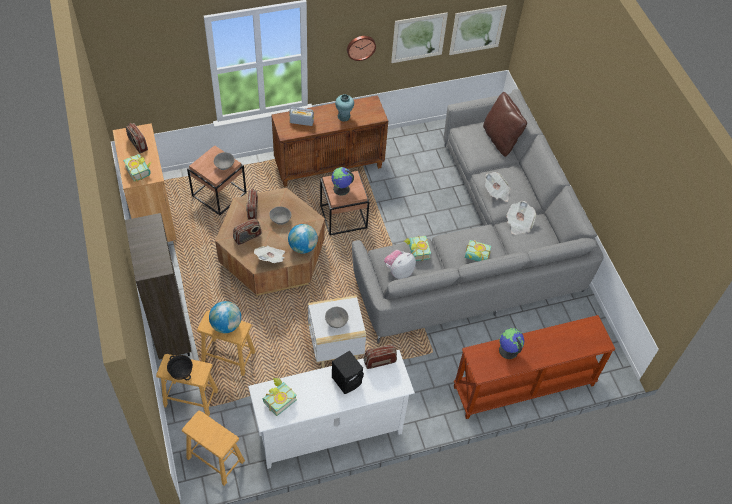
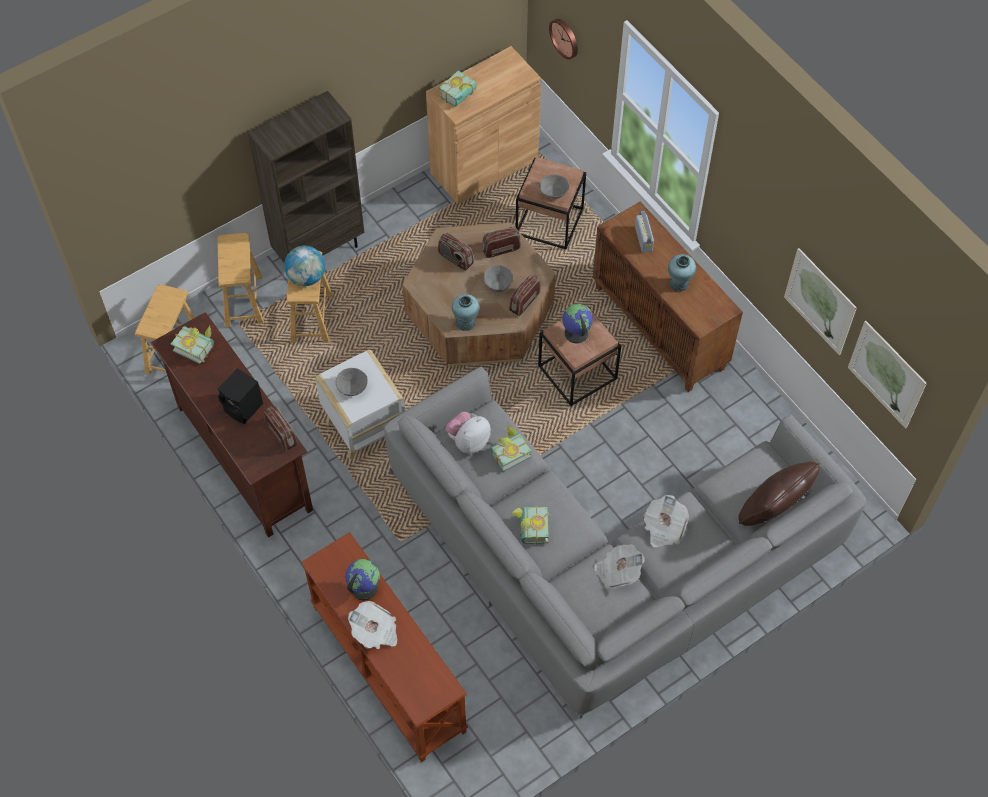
camera: 75 degrees right, 5 degrees up
radio [126,123,148,154] -> radio moved to [509,275,541,316]
black bowl [167,355,193,380] -> none
white tv stand [248,350,415,469] -> brown tv stand [150,312,313,538]
newspaper [254,245,285,263] -> newspaper moved to [348,601,397,649]
globe [288,224,318,254] -> turquoise vase [452,294,479,331]
wall clock [347,36,376,61] -> wall clock moved to [549,19,578,60]
plush toy [384,250,416,279] -> plush toy turned 75 degrees counterclockwise [445,412,491,454]

